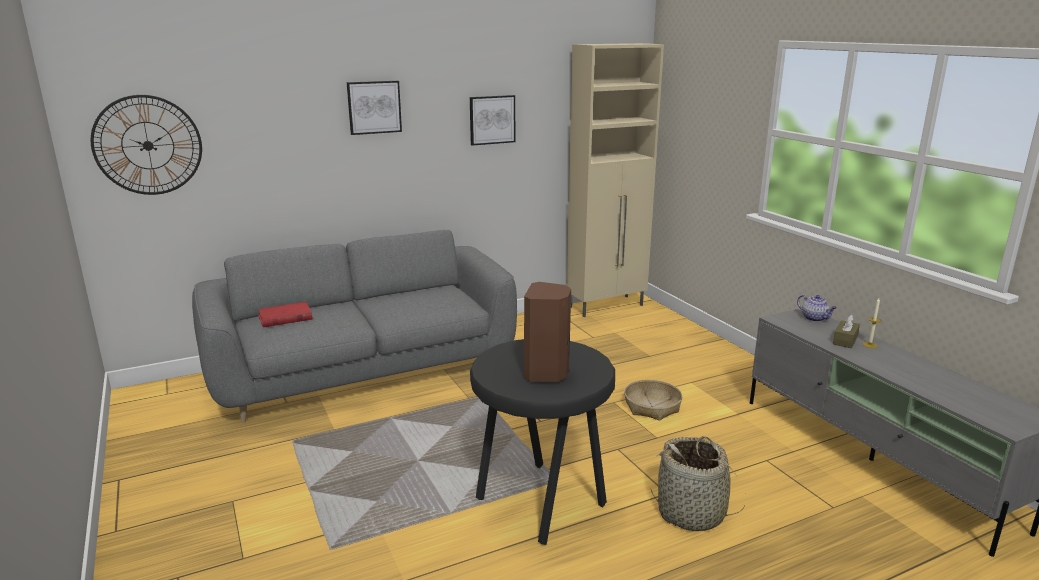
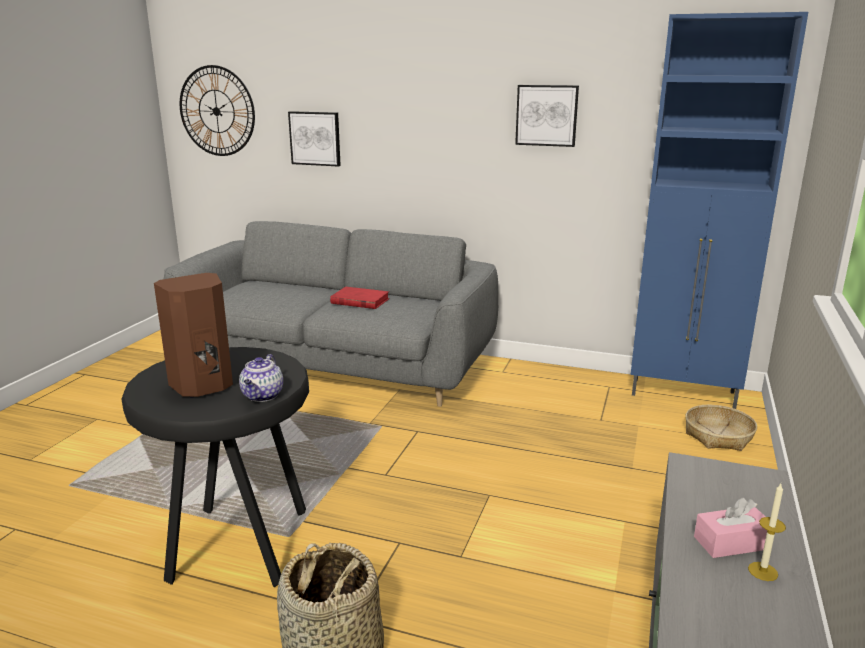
camera: 45 degrees right, 0 degrees up
red book [258,302,313,327] -> red book moved to [330,287,389,309]
picture [347,81,402,135] -> picture moved to [288,111,341,167]
beige cabinet [566,43,664,317] -> blue cabinet [631,12,808,409]
basket [624,380,682,421] -> basket moved to [685,405,757,451]
teapot [797,295,837,322] -> teapot moved to [239,354,283,402]
brown tissue box [833,315,860,348] -> pink tissue box [694,498,767,558]

